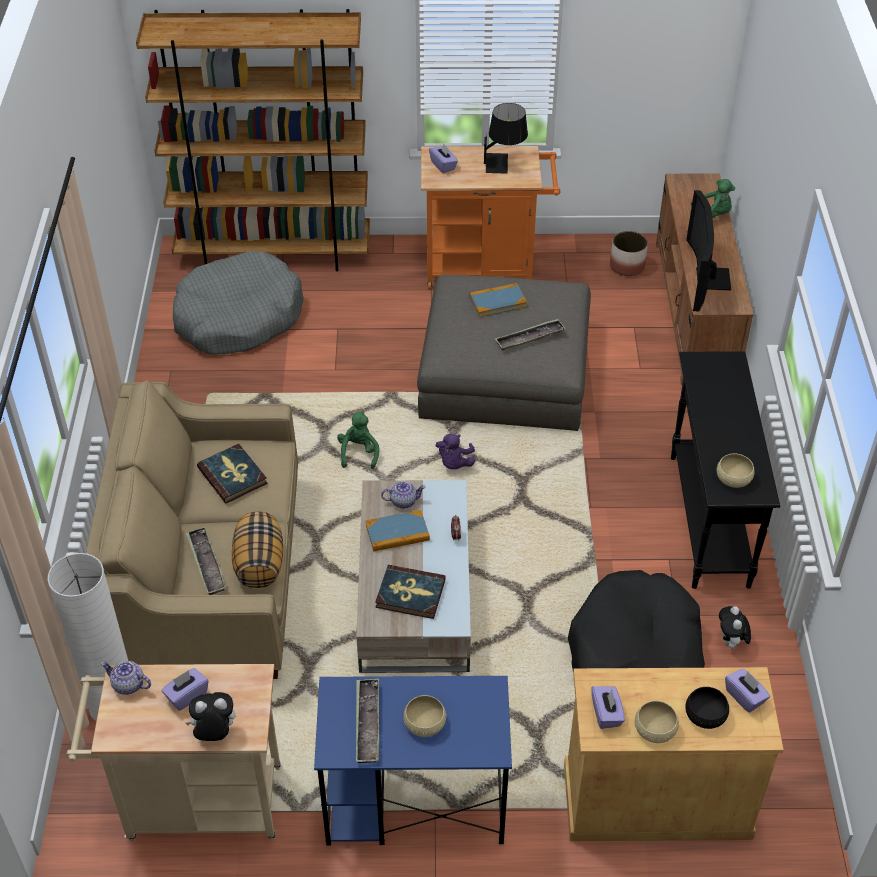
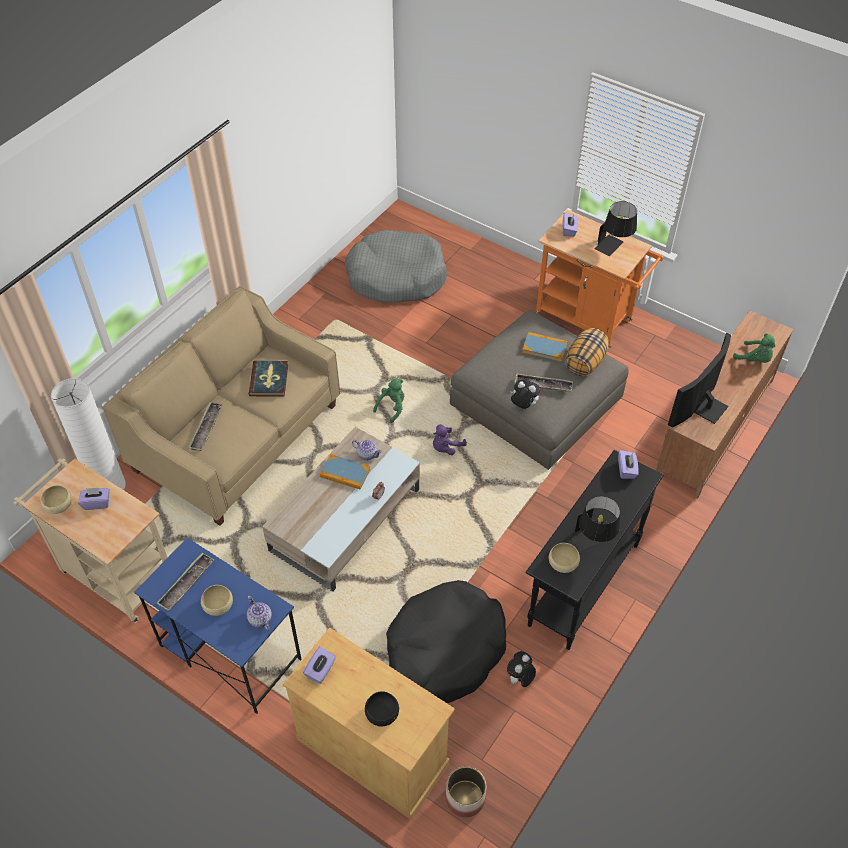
camera: 35 degrees right, 5 degrees up
teapot [101,661,151,695] -> teapot moved to [247,596,272,631]
brown bookcase [136,9,370,271] -> none
plush toy [185,692,235,741] -> plush toy moved to [510,380,540,409]
pillow [232,512,283,588] -> pillow moved to [565,328,609,376]
book [375,564,446,619] -> none
planter [610,231,648,276] -> planter moved to [446,766,486,817]
beige bowl [635,701,679,743] -> beige bowl moved to [40,485,72,514]
purple tissue box [725,669,770,713] -> purple tissue box moved to [618,450,639,479]
none -> black table lamp [569,496,620,552]

